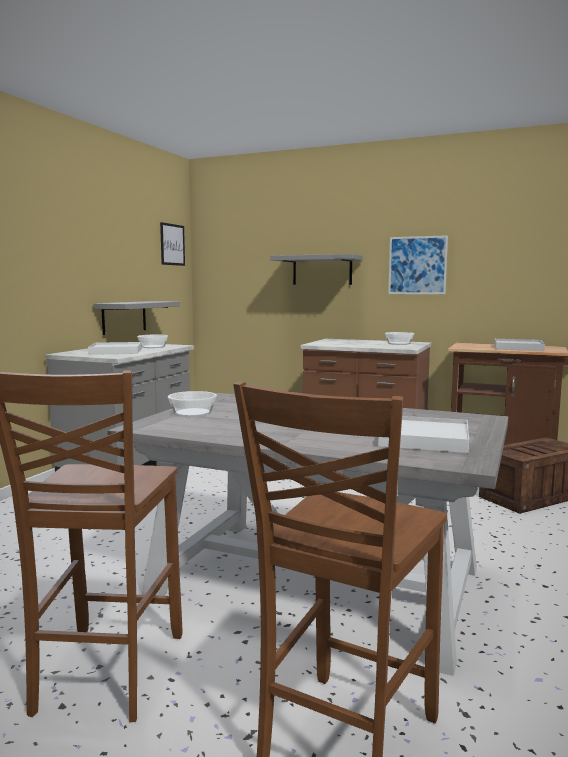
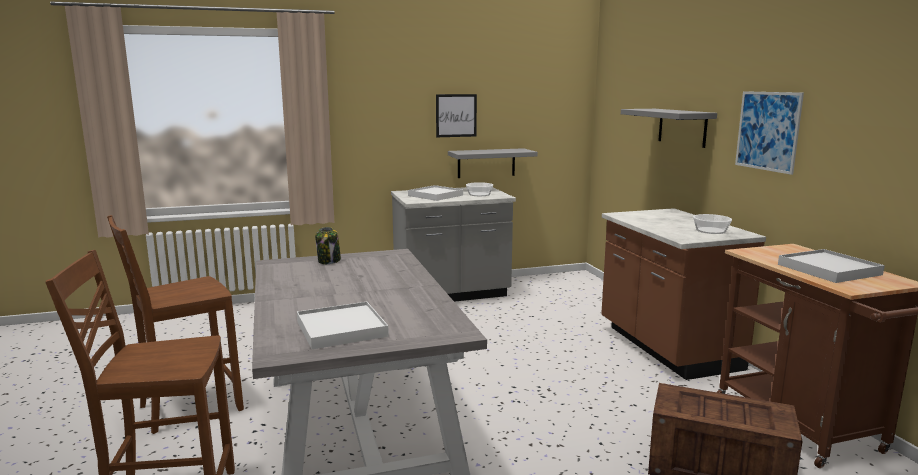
camera: 50 degrees right, 5 degrees up
picture [160,222,185,266] -> picture moved to [436,94,477,137]
bowl [168,391,217,417] -> jar [315,227,341,264]

